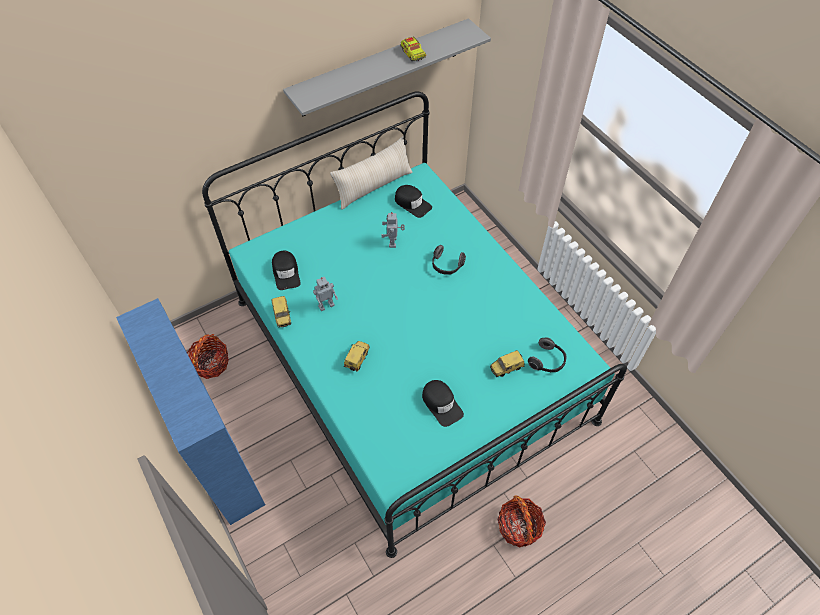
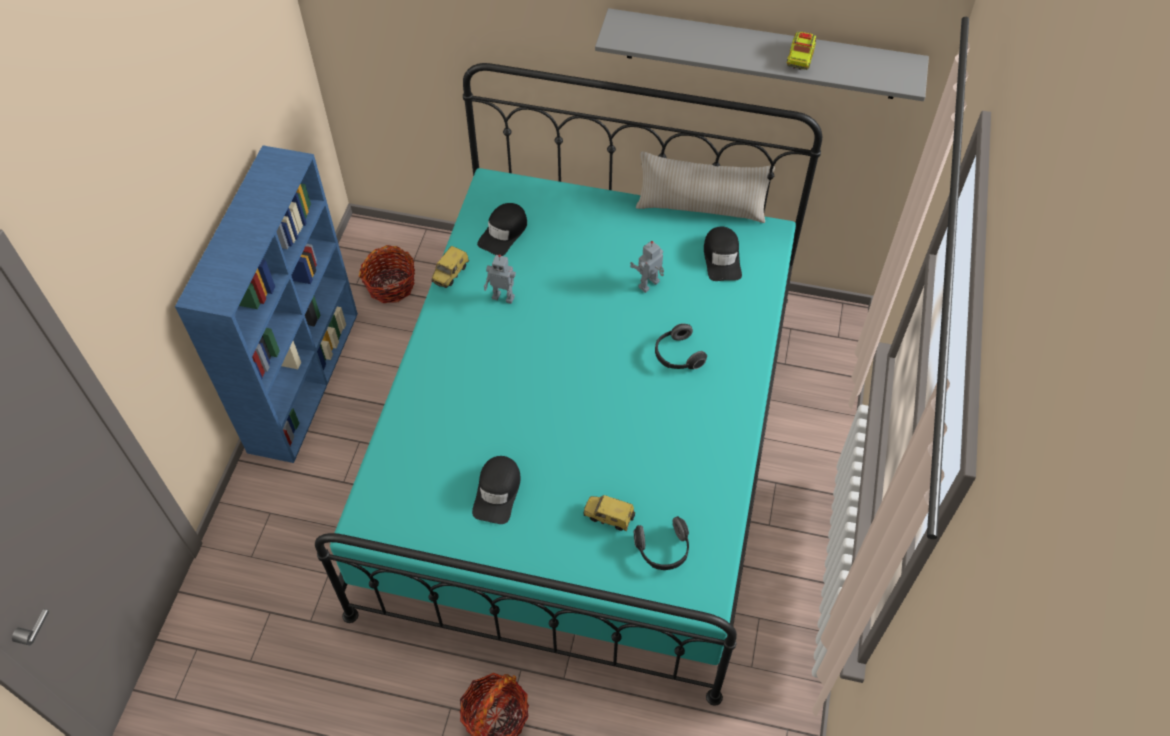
camera: 45 degrees right, 0 degrees up
toy car [344,341,370,372] -> none

